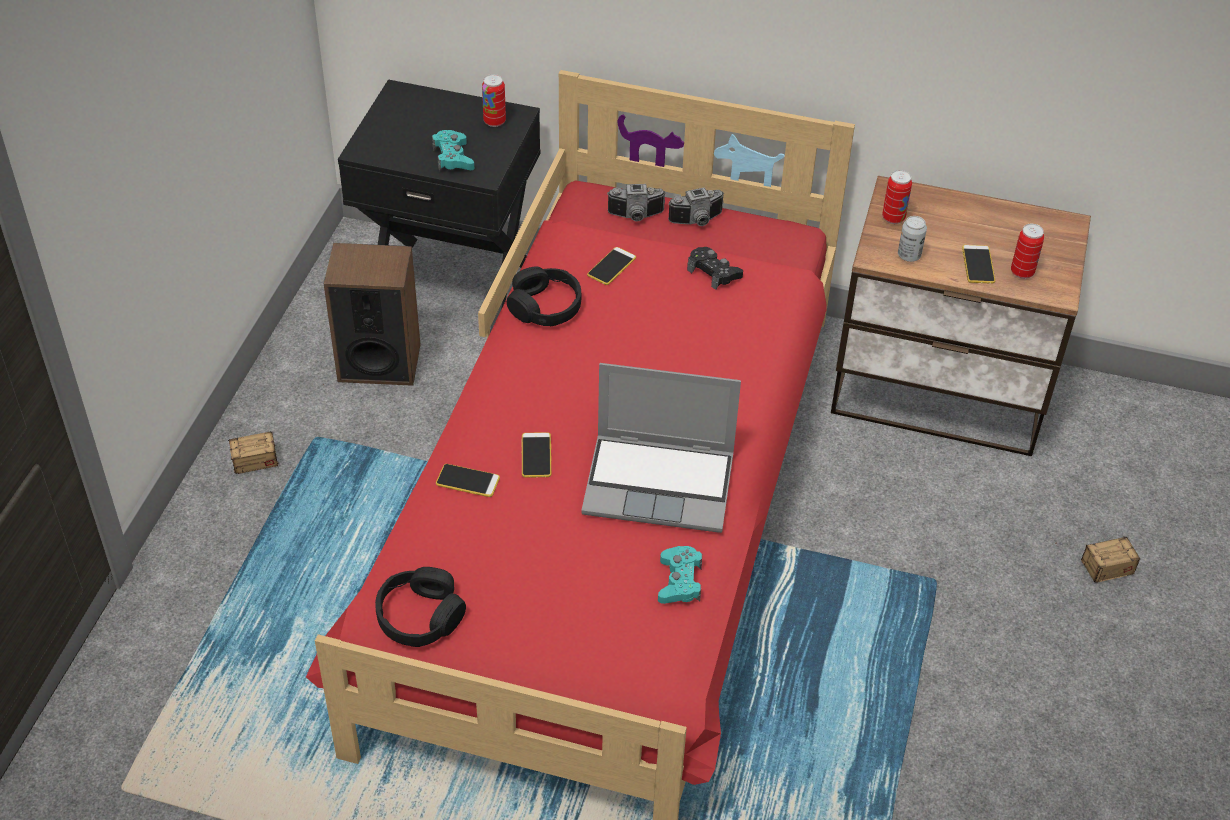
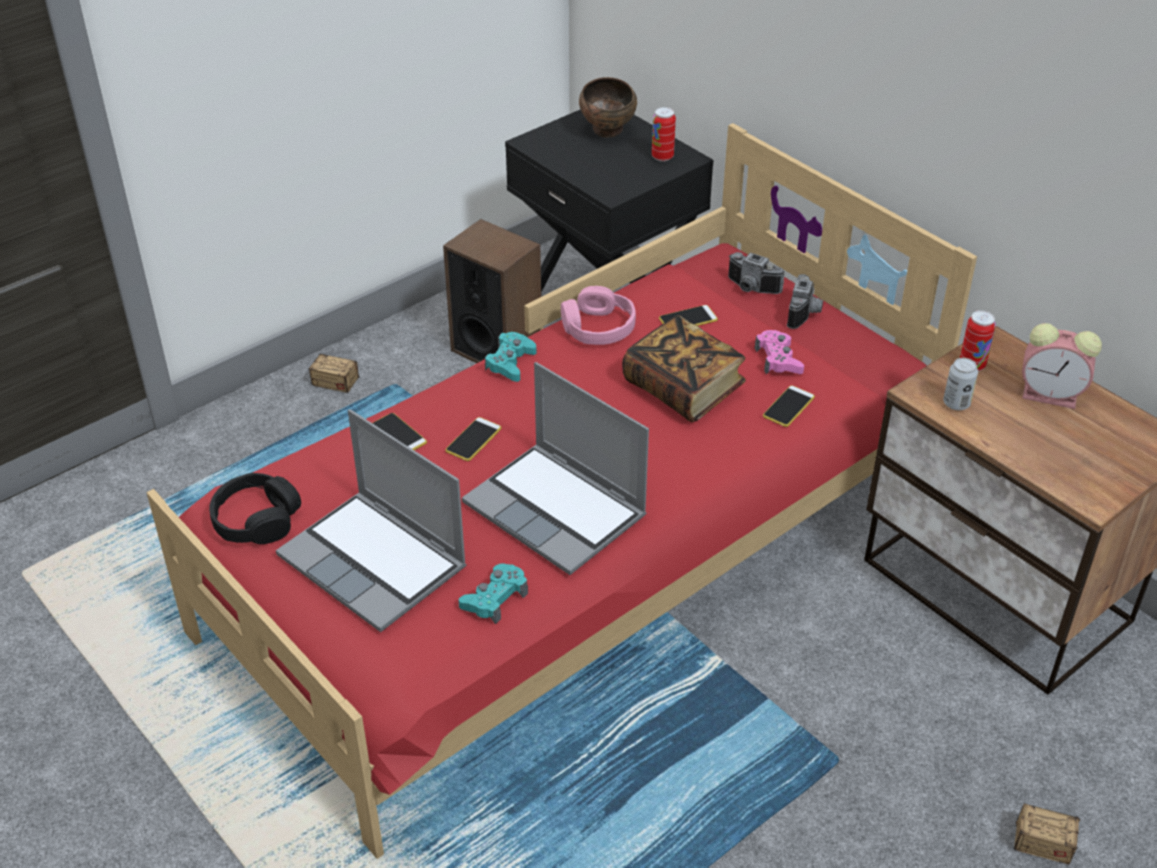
camera: 35 degrees right, 5 degrees down
turquoise game controller [432,130,474,171] -> turquoise game controller moved to [485,332,536,382]
black headphones [507,266,582,326] -> pink headphones [561,286,636,345]
camera [668,187,724,226] -> camera turned 90 degrees counterclockwise [787,274,823,329]
black game controller [687,247,743,290] -> pink game controller [755,330,804,374]
phone [962,245,995,284] -> phone moved to [763,386,815,427]
can [1011,224,1044,279] -> none
none -> laptop [276,409,467,632]
none -> brown bowl [579,77,637,137]
none -> book [622,315,746,422]
none -> alarm clock [1022,323,1102,409]

